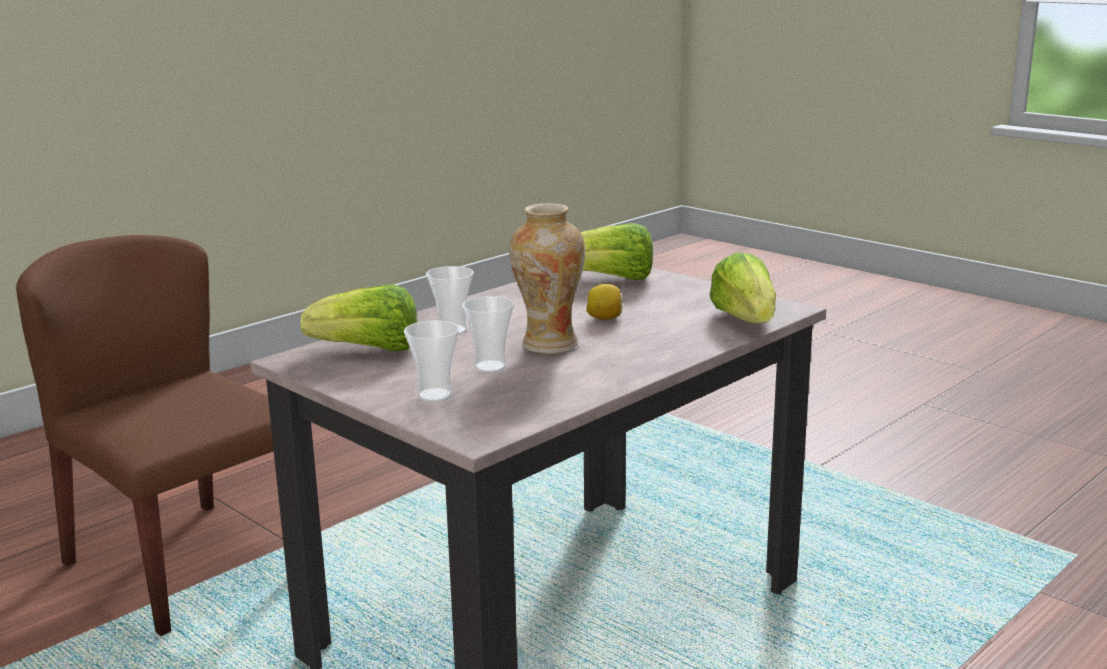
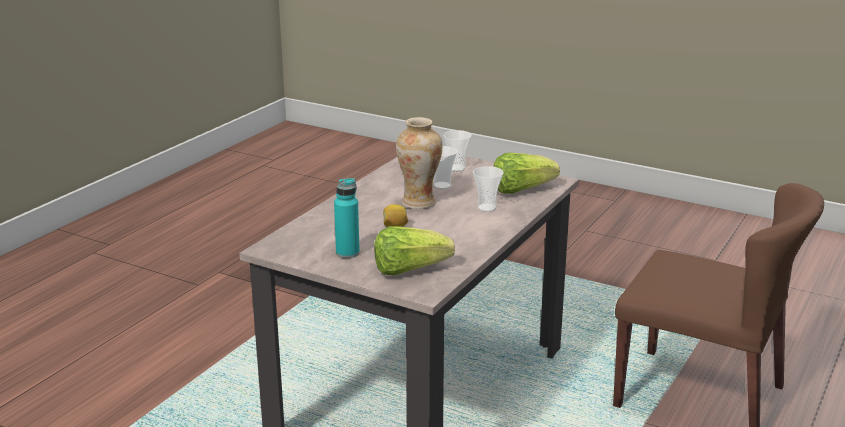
camera: 165 degrees right, 5 degrees up
lettuce [710,252,776,323] -> none
none -> turquoise bottle [334,178,360,258]

